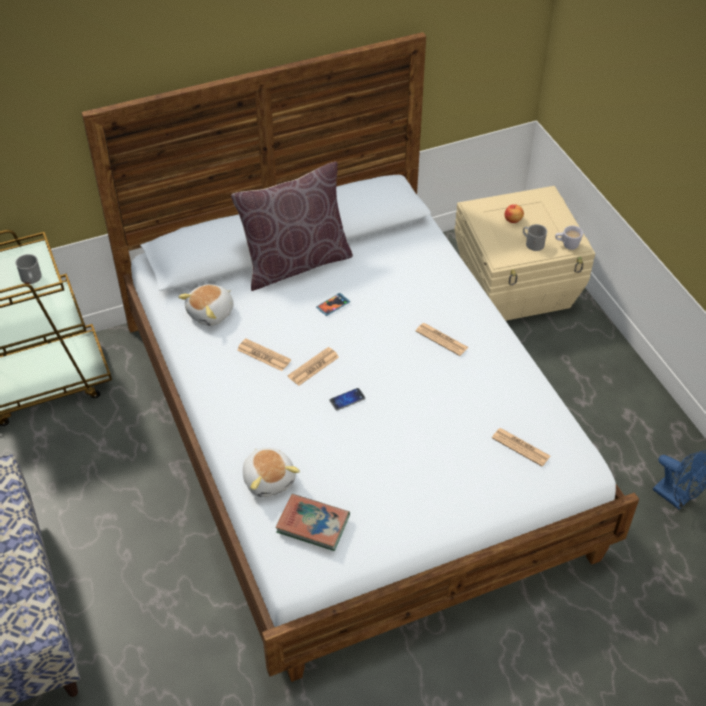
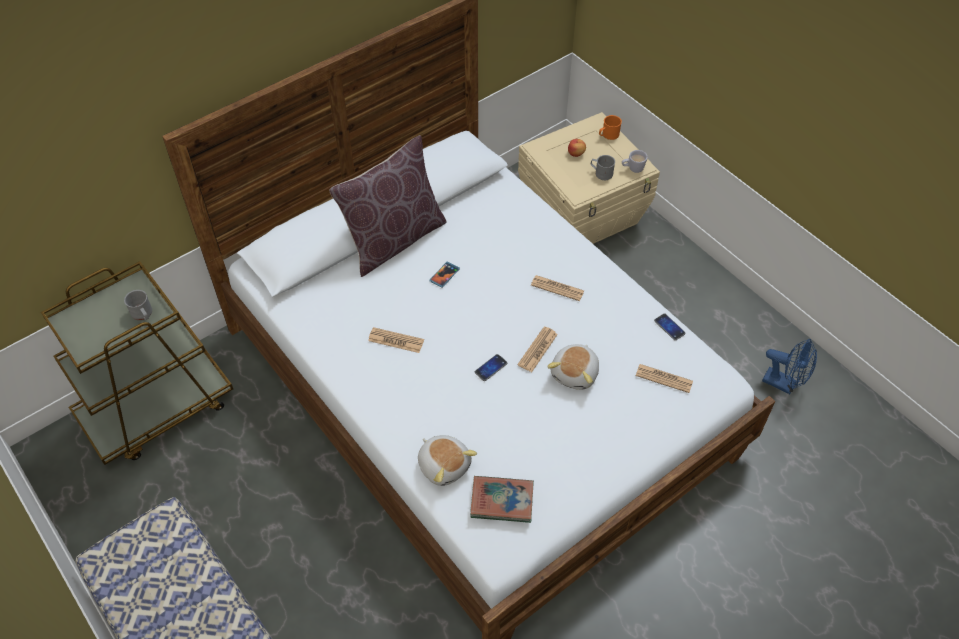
camera: 15 degrees left, 5 degrees up
plush toy [178,284,234,326] -> plush toy moved to [547,344,599,390]
newspaper [288,347,339,386] -> newspaper moved to [518,326,558,372]
none -> orange mug [599,115,622,140]
none -> phone [654,314,685,340]

